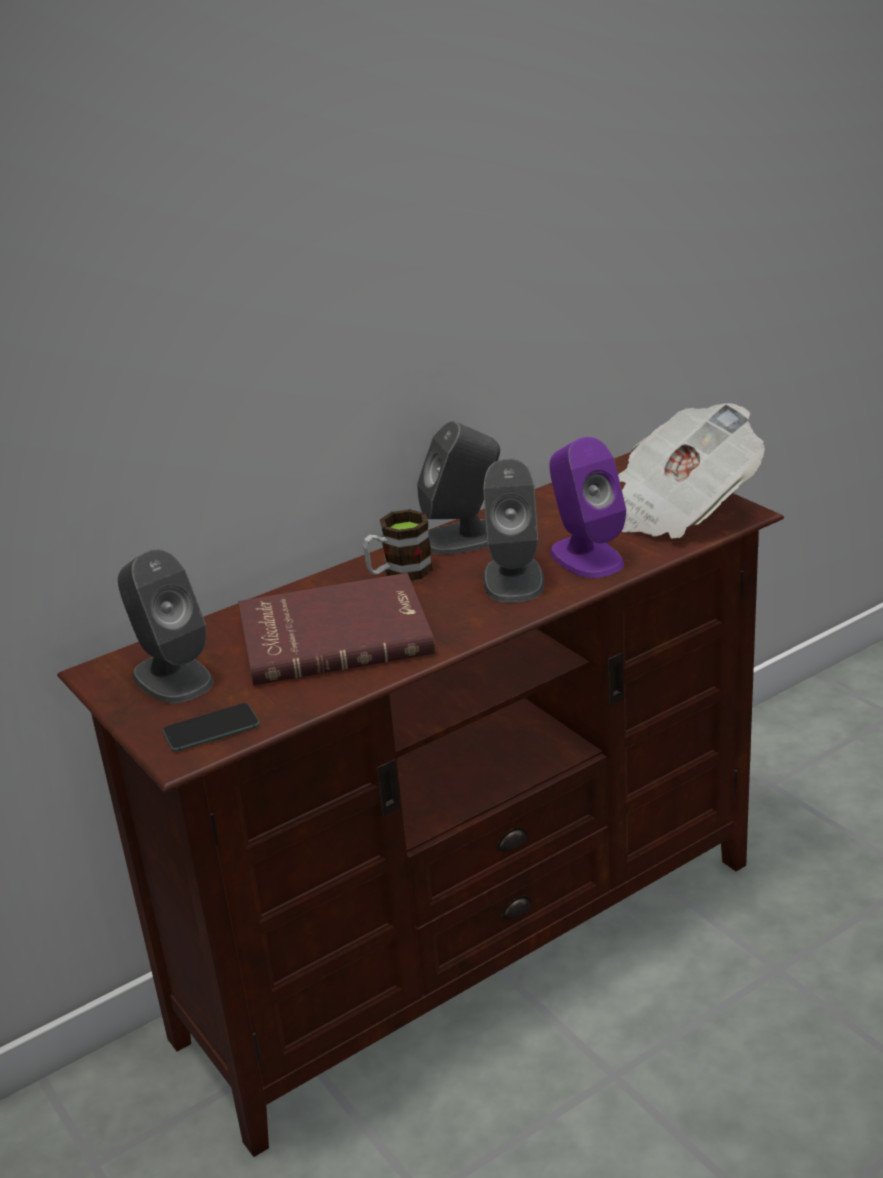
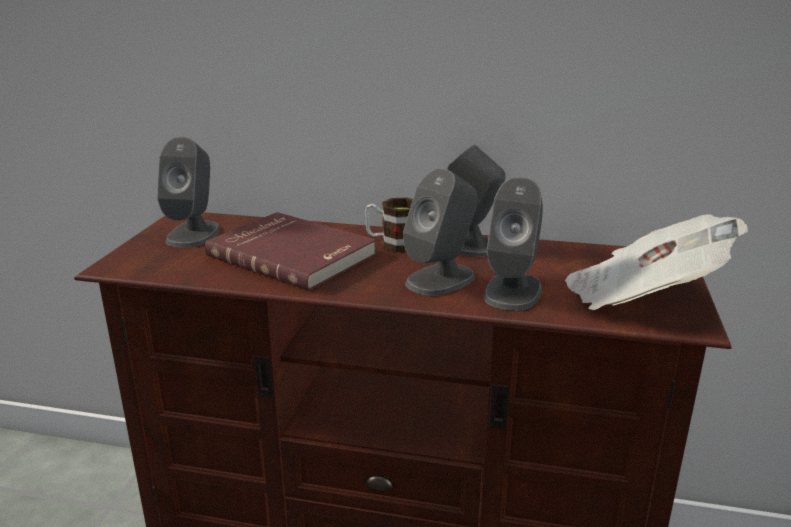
camera: 45 degrees right, 5 degrees down
phone [163,703,260,751] -> none
purple speaker [550,437,626,578] -> grey speaker [484,177,543,310]

